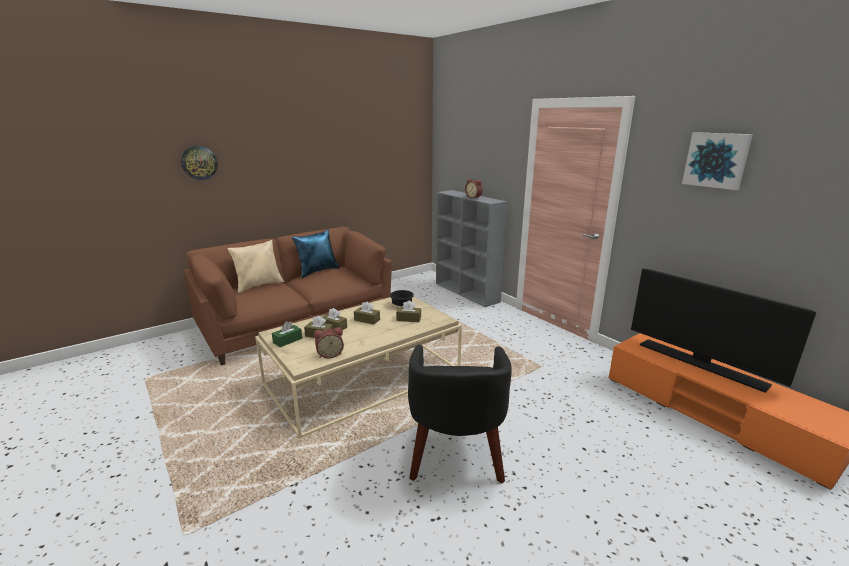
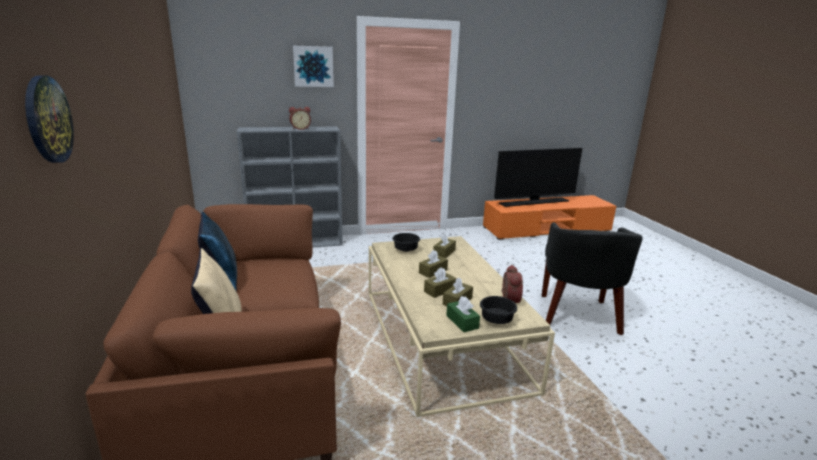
camera: 70 degrees left, 0 degrees up
black armchair [408,344,512,484] -> black armchair turned 75 degrees clockwise [542,222,643,335]
picture [682,132,753,190] -> picture moved to [293,46,334,87]
none -> black bowl [480,296,517,324]

